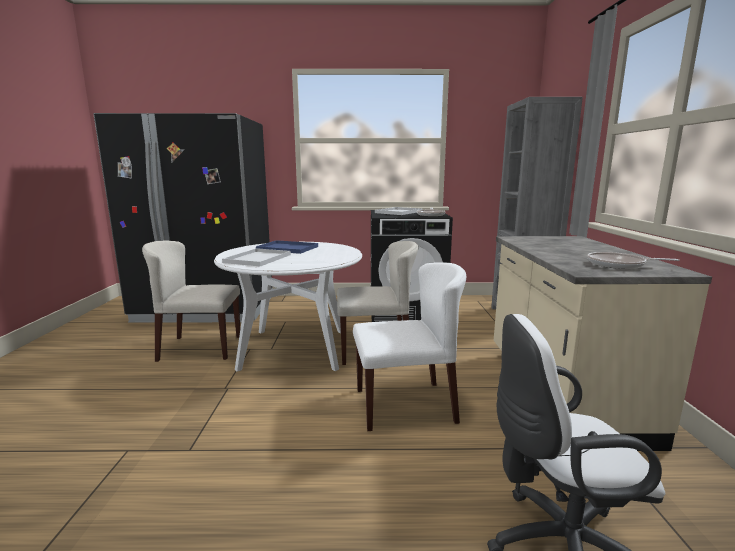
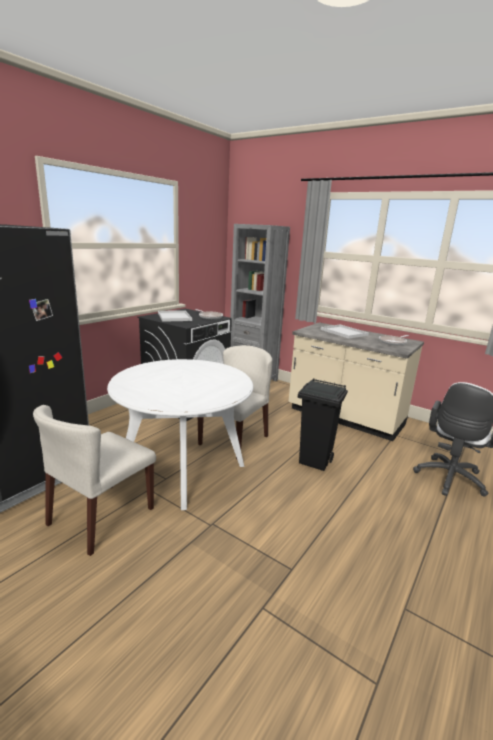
camera: 55 degrees left, 5 degrees up
white tray [222,248,291,266] -> white tray moved to [321,325,369,339]
blue tray [256,240,318,254] -> none
white chair [353,262,466,431] -> black trash can [298,378,348,471]

